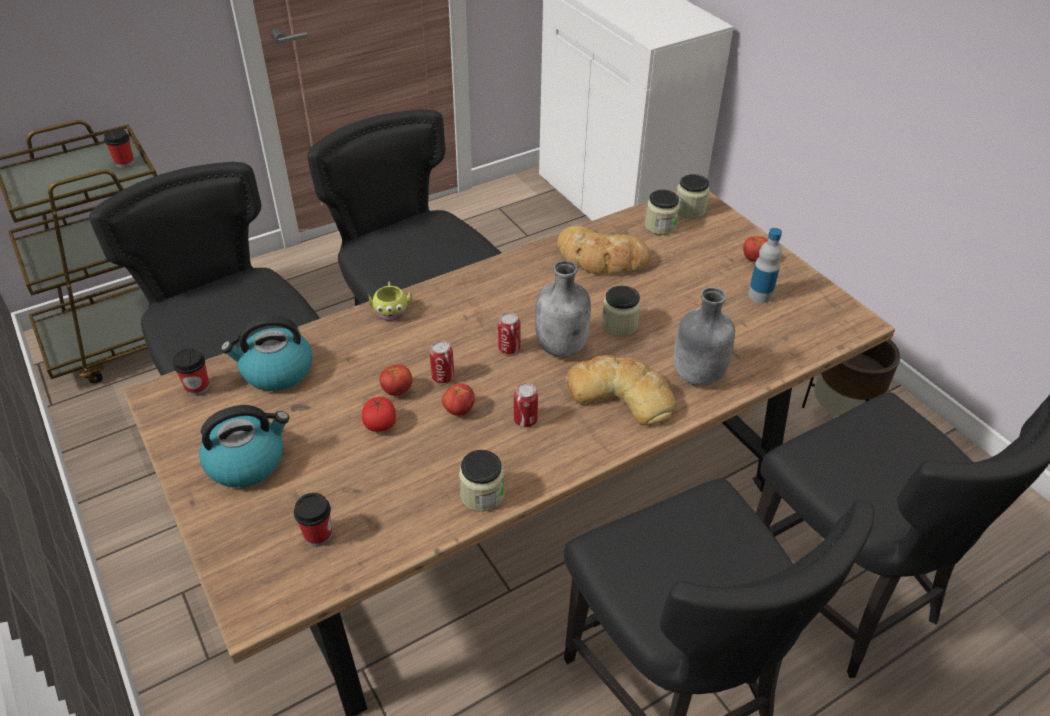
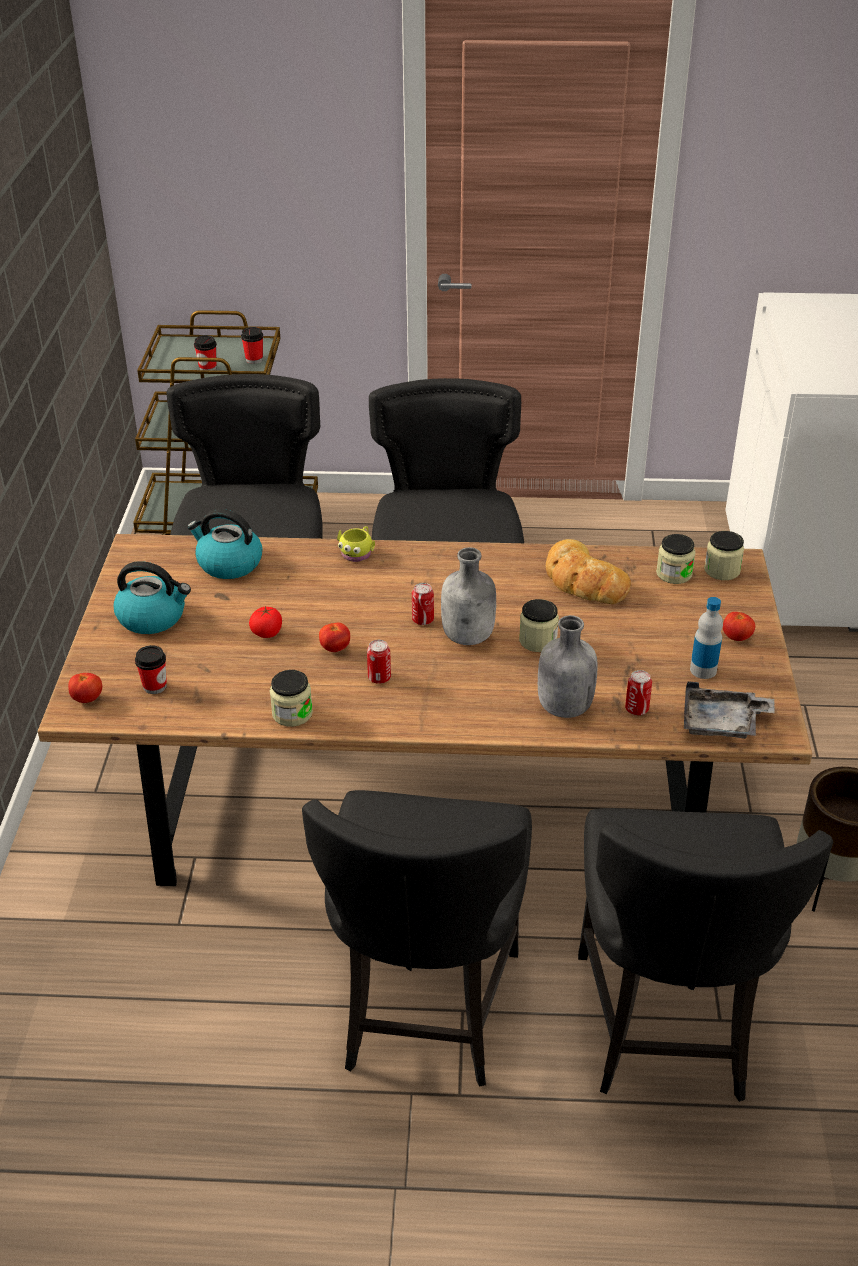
camera: 35 degrees right, 5 degrees down
cup [173,348,210,396] -> cup moved to [194,335,217,370]
tomato [379,365,412,396] -> tomato moved to [68,673,102,703]
can [430,340,454,383] -> can moved to [625,670,652,715]
bread [566,355,675,425] -> none
none -> grey tray [684,682,775,739]

